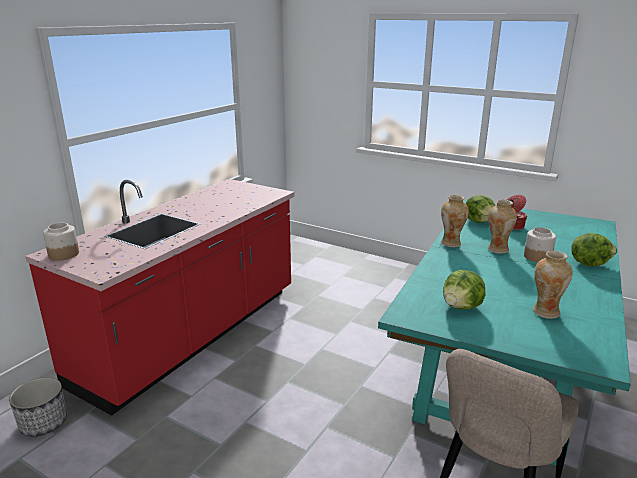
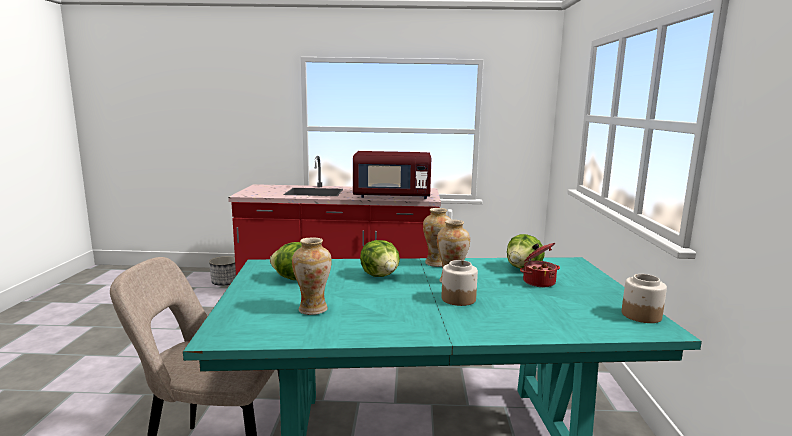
camera: 60 degrees right, 10 degrees down
jar [43,223,79,261] -> jar moved to [622,274,667,323]
lettuce [571,233,617,266] -> lettuce moved to [360,240,400,277]
none -> red microwave [353,151,431,199]

